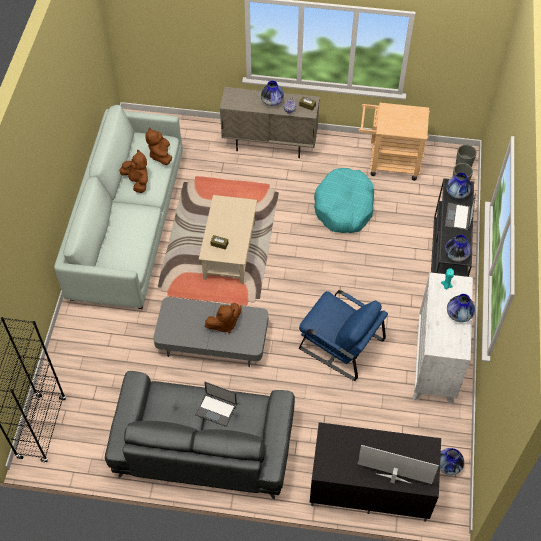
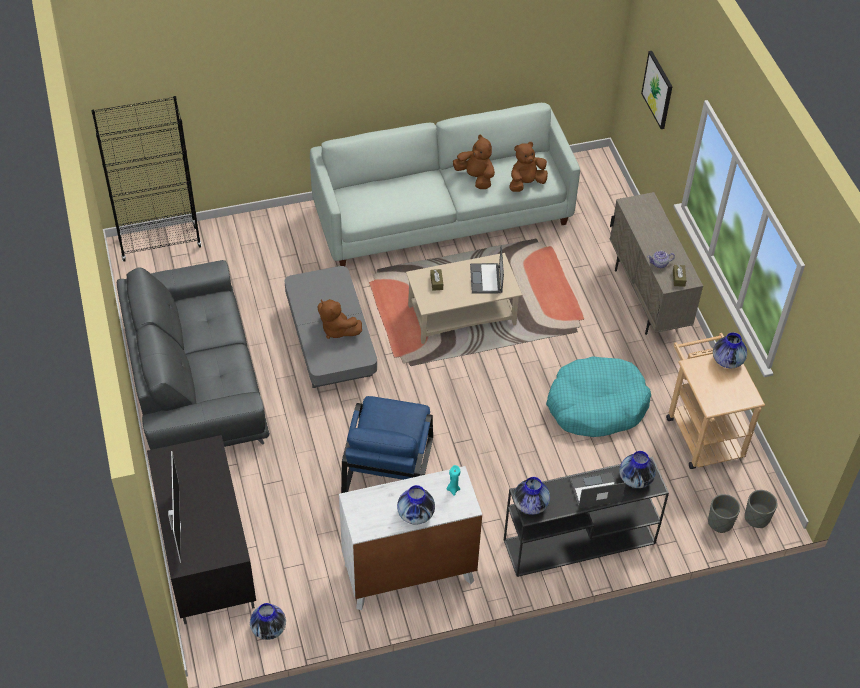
camera: 65 degrees right, 5 degrees down
brown plush toy [120,149,148,193] -> brown plush toy turned 75 degrees counterclockwise [453,135,495,189]
laptop [195,382,237,427] -> laptop moved to [470,245,504,294]
vase [261,81,284,106] -> vase moved to [713,332,747,368]
none -> picture [641,51,673,129]

